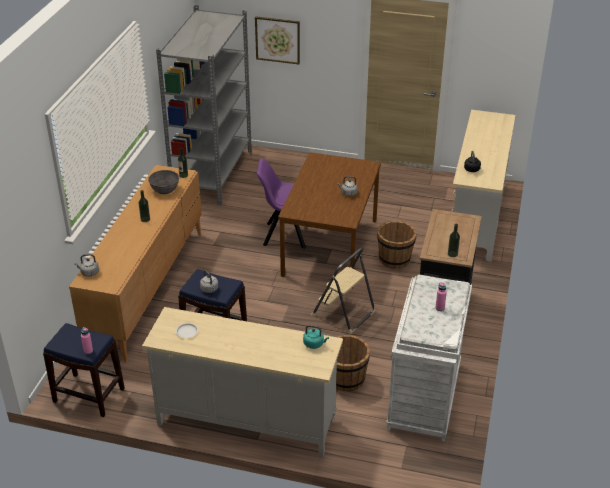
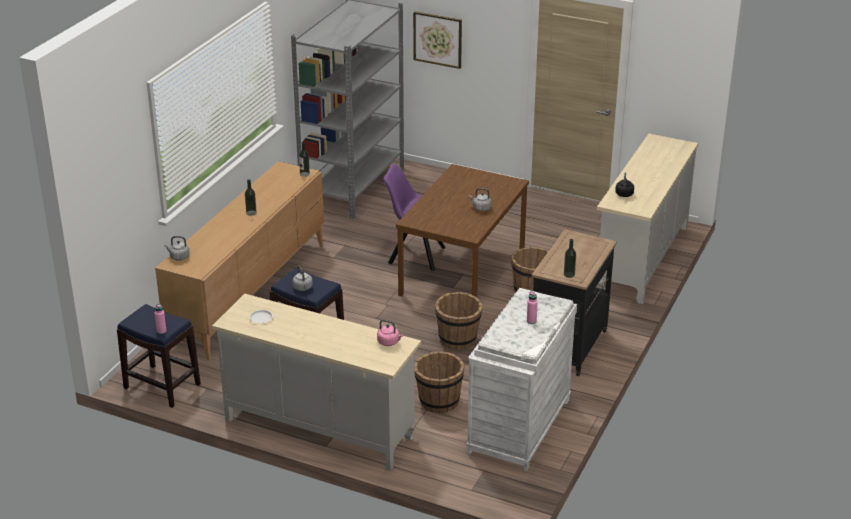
camera: 10 degrees right, 5 degrees down
grey bowl [148,170,179,194] -> none
turquoise kettle [303,325,329,349] -> pink kettle [377,320,403,346]
beige step ladder [311,247,376,334] -> brown bucket [435,292,483,350]

